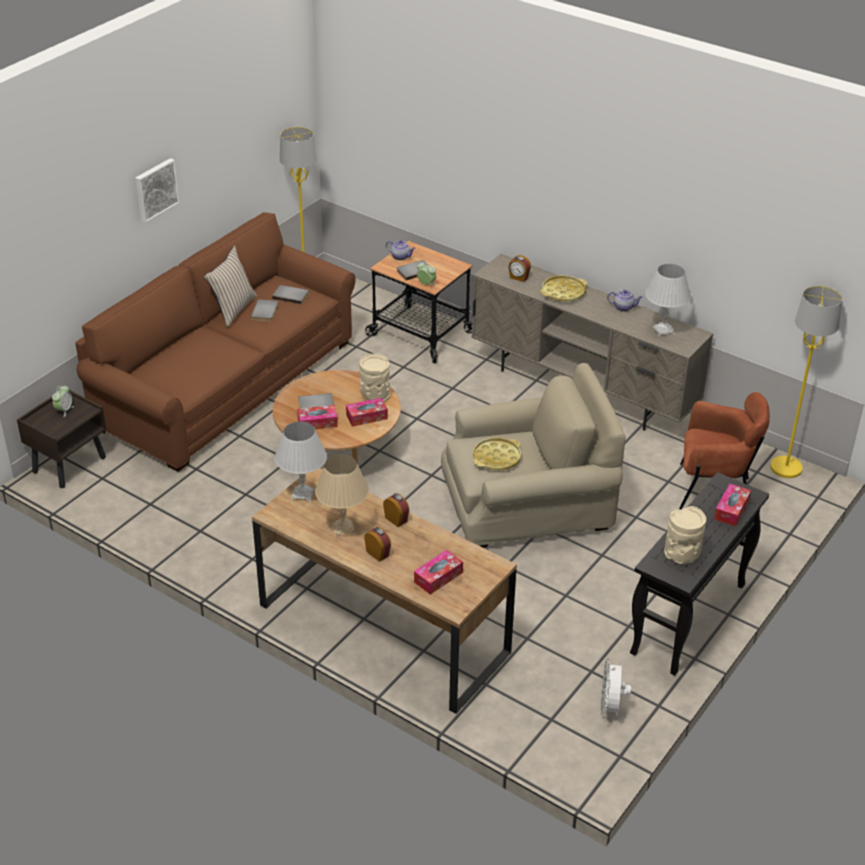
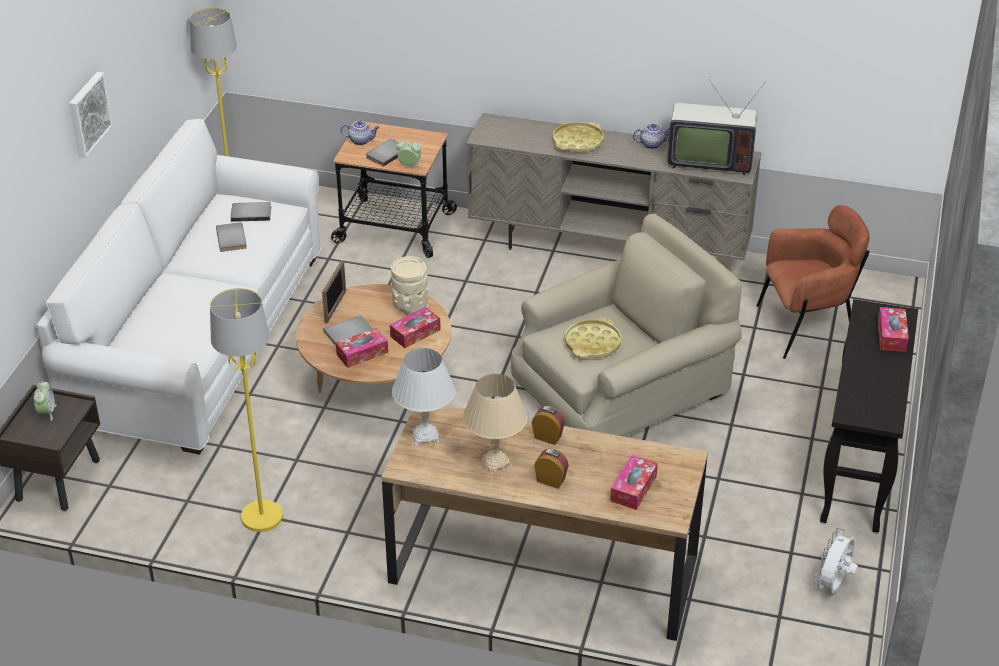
camera: 20 degrees left, 0 degrees up
brown sofa [75,212,356,472] -> white sofa [37,119,321,455]
beige pillow [204,245,257,327] -> none
alarm clock [508,255,531,282] -> none
white fan [601,658,631,718] -> white fan turned 45 degrees clockwise [814,528,858,593]
white table lamp [645,264,691,336] -> television [667,80,765,175]
beige vase [664,506,706,564] -> none
yellow floor lamp [770,286,842,478] -> yellow floor lamp moved to [210,288,283,532]
none -> picture frame [322,260,346,323]

